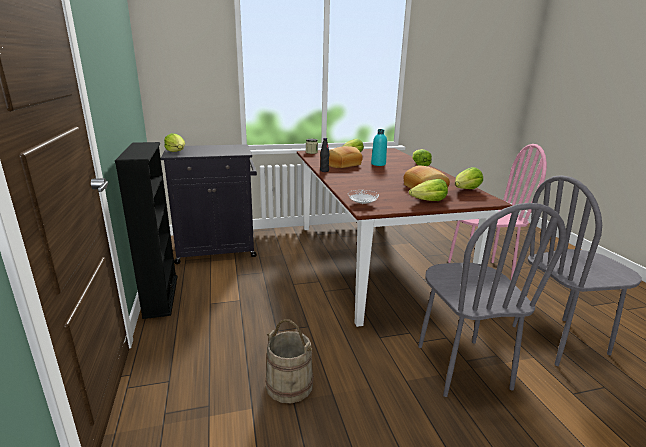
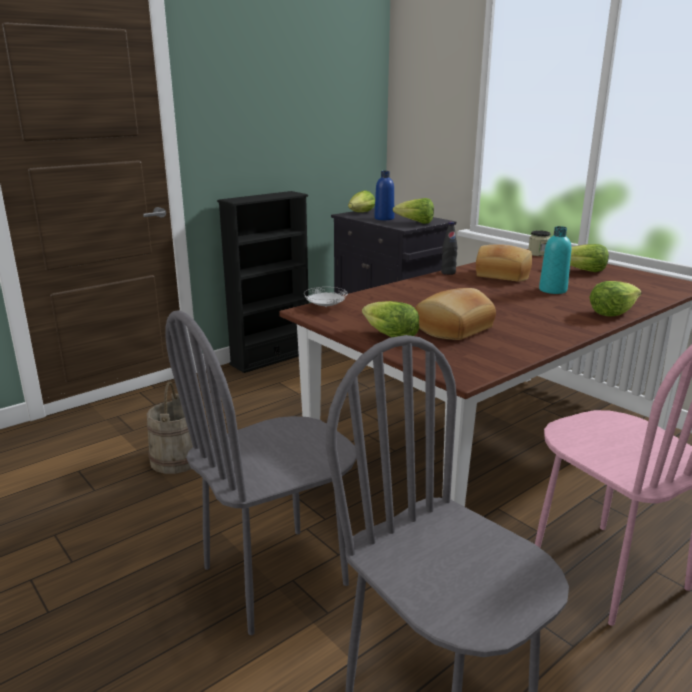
camera: 65 degrees right, 0 degrees up
lettuce [455,167,483,189] -> lettuce moved to [393,198,434,224]
none -> blue bottle [374,171,394,220]

